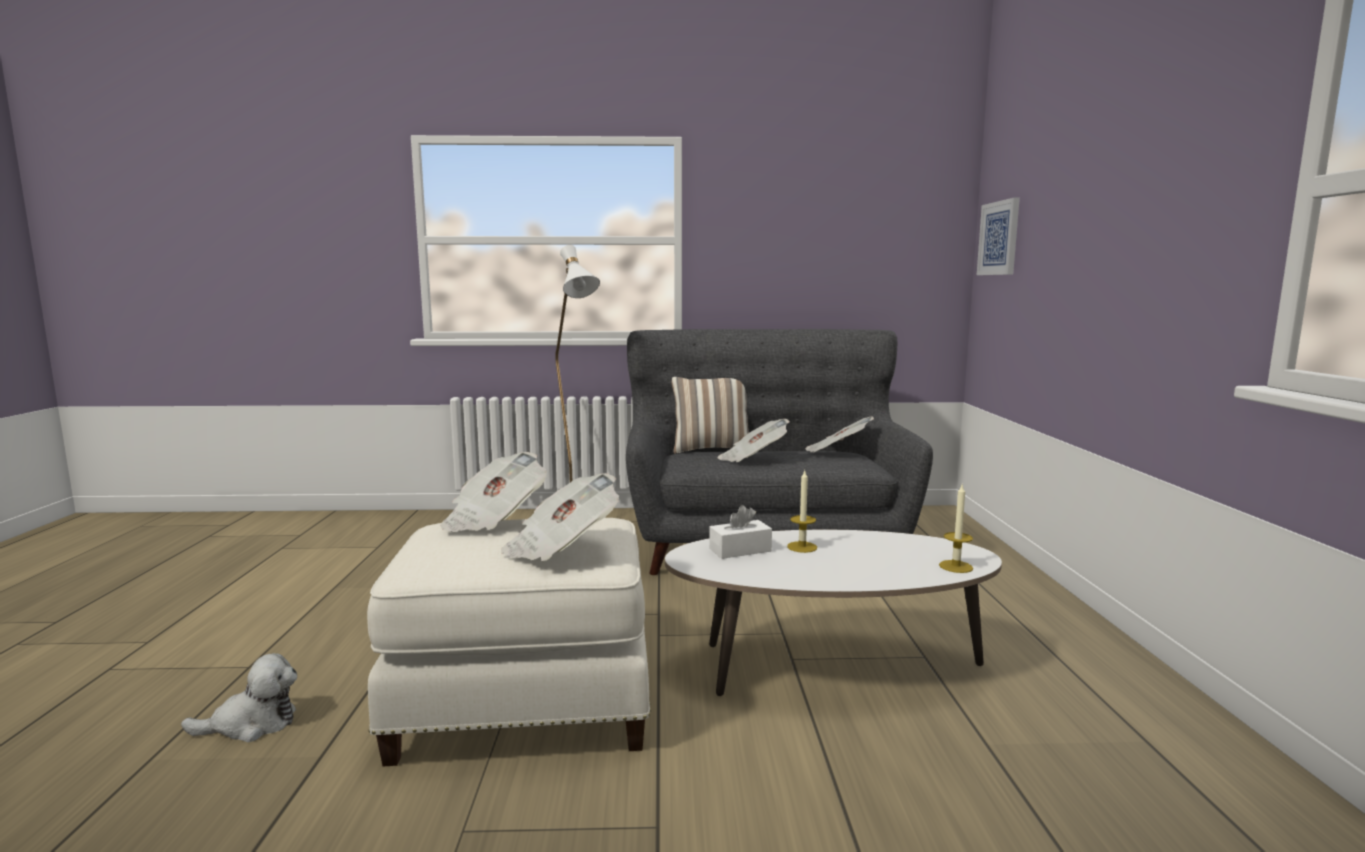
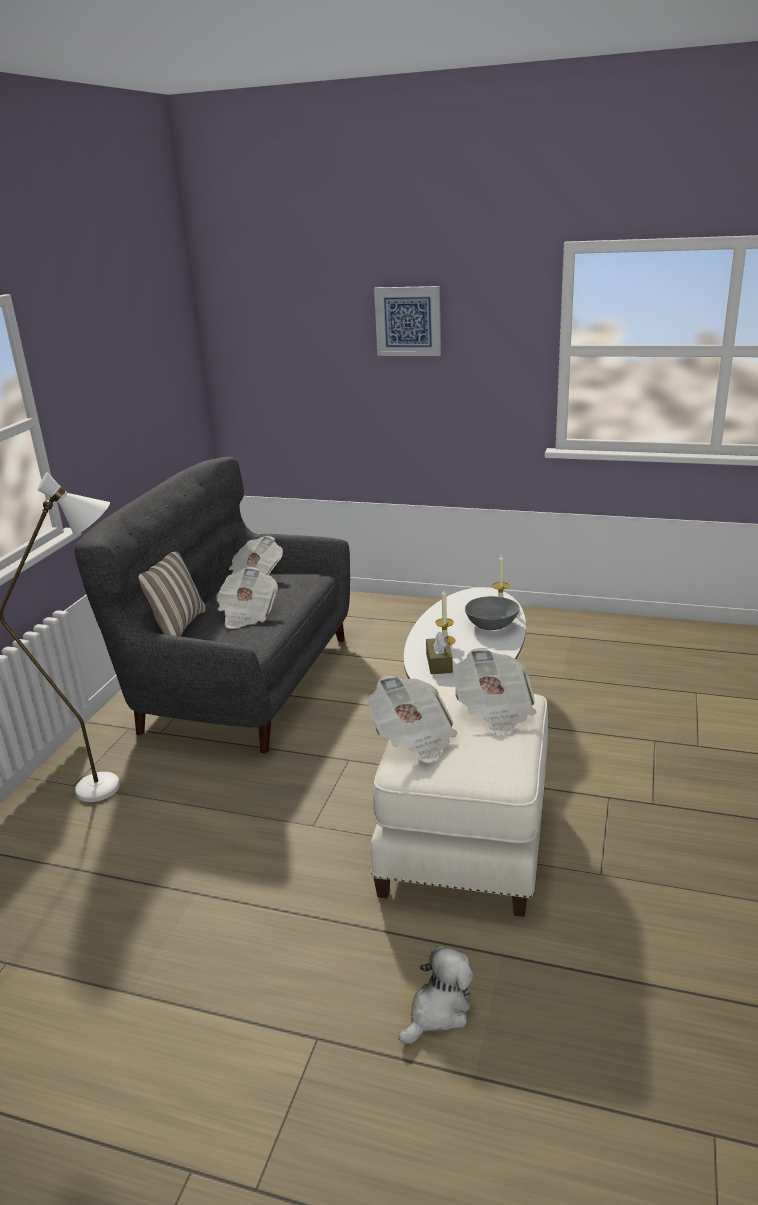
camera: 70 degrees left, 15 degrees up
plush toy [181,653,297,743] -> plush toy turned 45 degrees clockwise [398,945,473,1044]
white tissue box [709,505,772,559] -> brown tissue box [426,631,453,674]
picture [977,198,1020,275] -> picture moved to [374,286,441,356]
none -> grey bowl [465,596,520,630]

